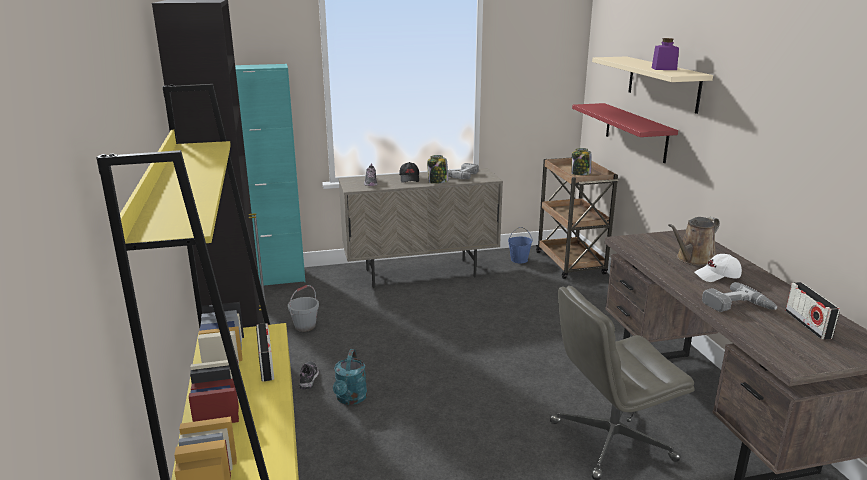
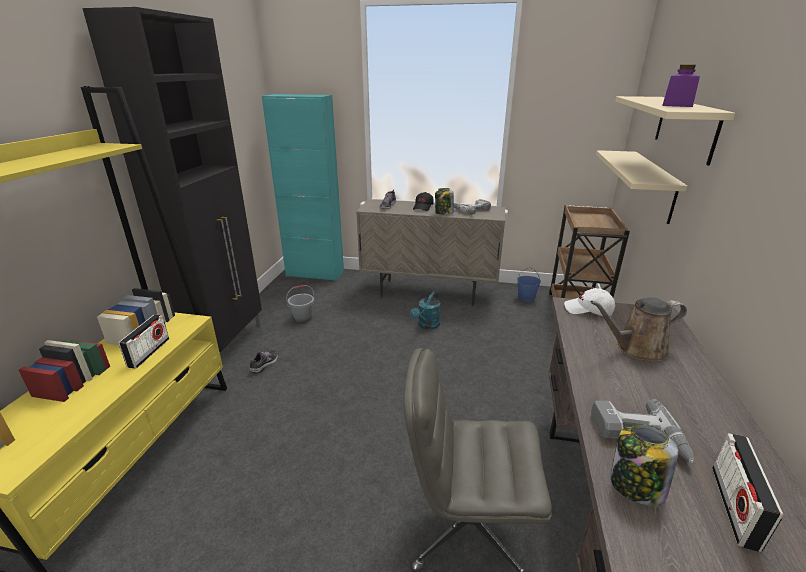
camera: 25 degrees right, 5 degrees up
turquoise watering can [333,349,367,405] -> turquoise watering can moved to [410,292,440,329]
red shelf [572,103,678,163] -> beige shelf [596,150,687,224]
jar [572,148,592,175] -> jar moved to [610,424,678,506]
white cap [694,254,742,282] -> white cap moved to [564,288,615,316]

